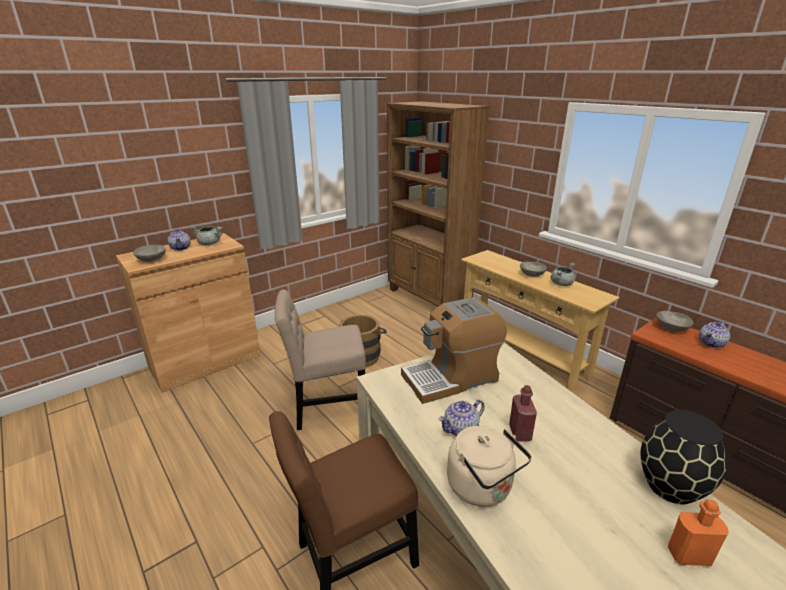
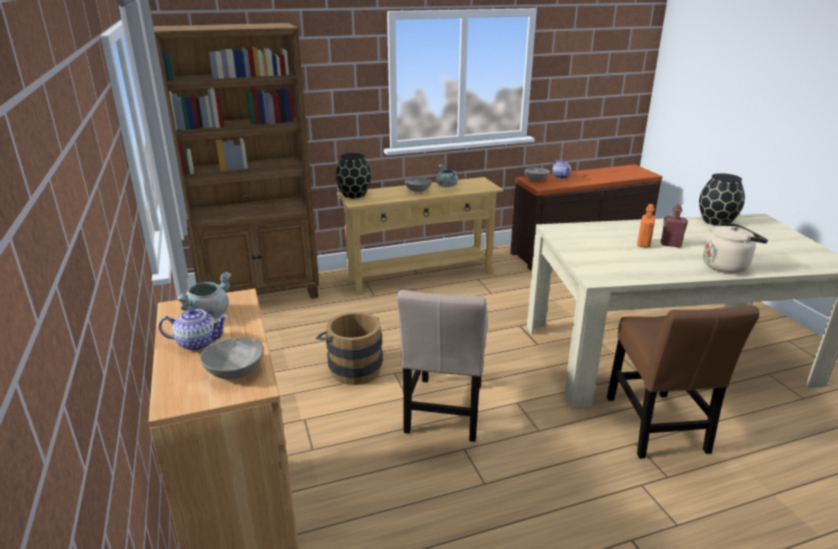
camera: 70 degrees left, 0 degrees up
coffee machine [401,297,507,404] -> none
teapot [438,400,485,436] -> none
orange bottle [668,500,729,566] -> orange bottle moved to [637,204,656,248]
none -> black vase [336,153,371,198]

